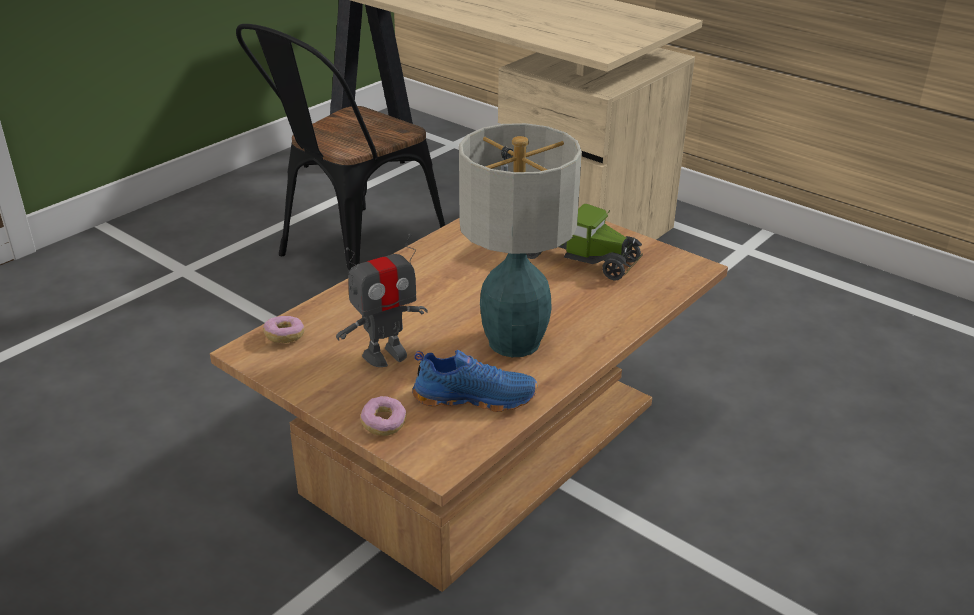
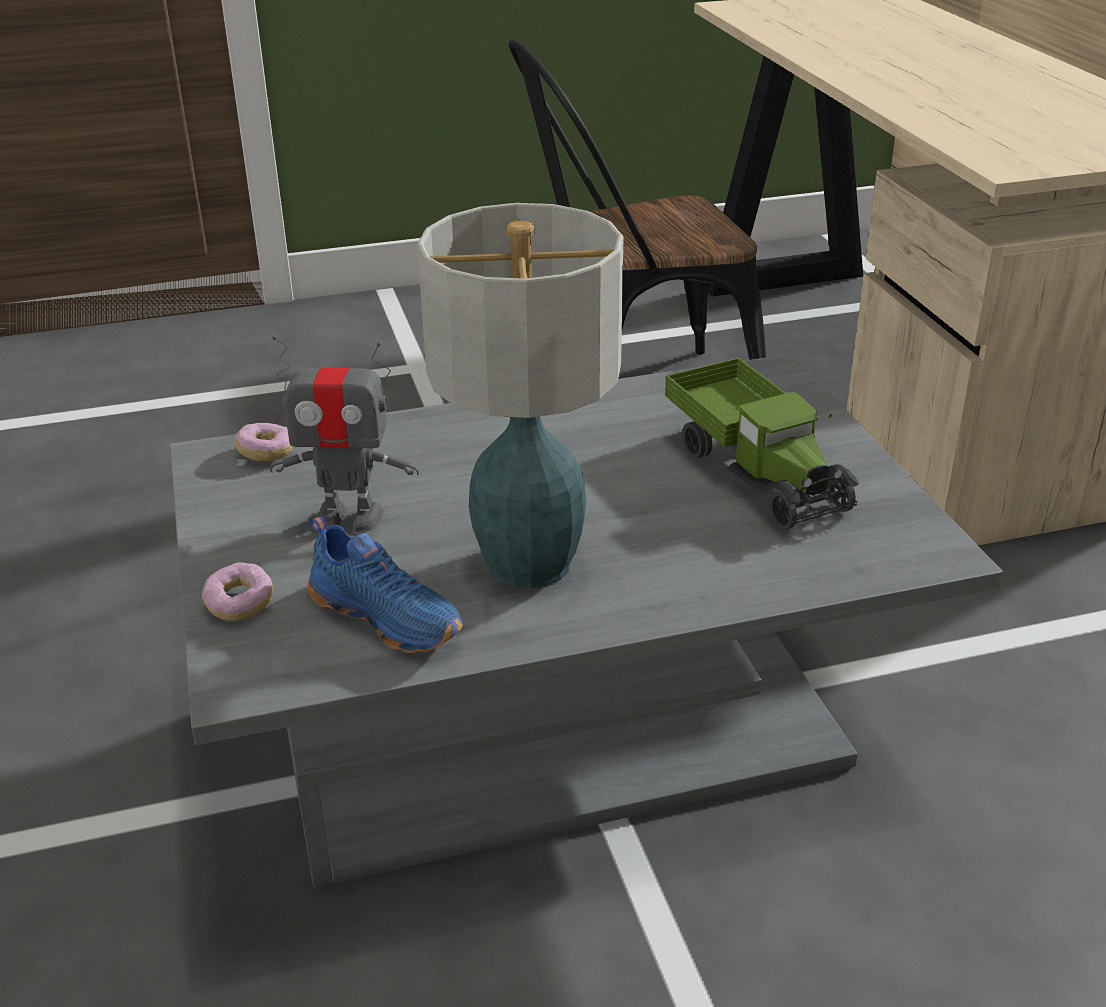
camera: 35 degrees right, 0 degrees up
brown coffee table [210,218,728,592] -> grey coffee table [170,354,1003,887]

